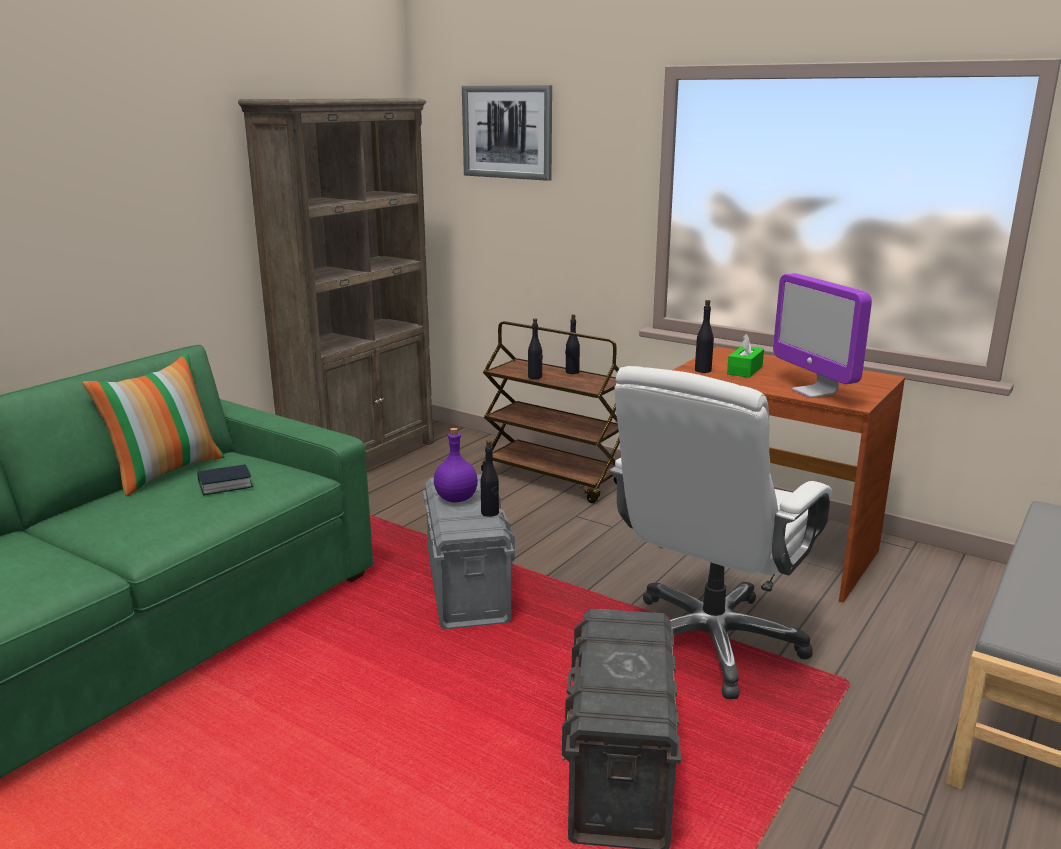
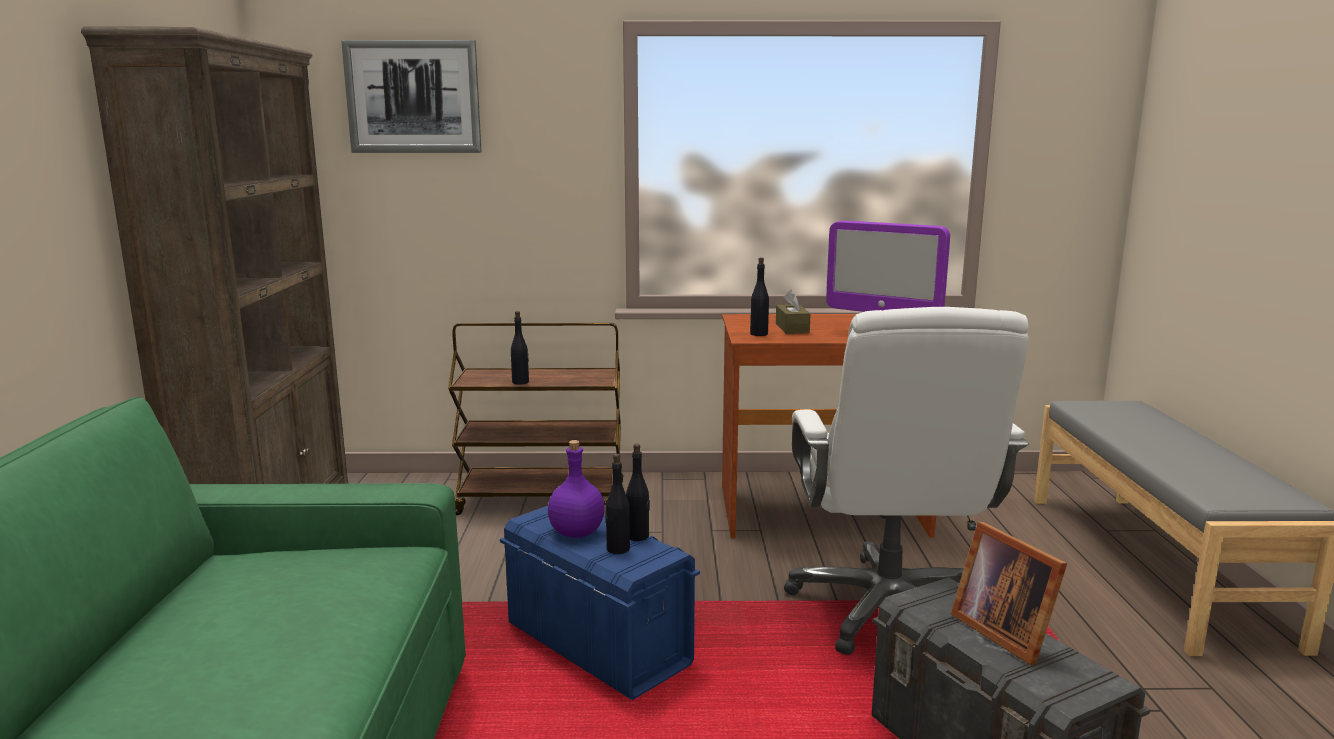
camera: 35 degrees left, 5 degrees down
pillow [82,353,225,496] -> none
book [197,464,253,495] -> none
grey storage box [423,474,515,629] -> blue storage box [500,506,700,700]
black bottle [565,314,580,374] -> black bottle moved to [605,454,630,554]
green tissue box [727,334,764,378] -> brown tissue box [776,290,811,334]
none -> picture frame [951,522,1067,665]

